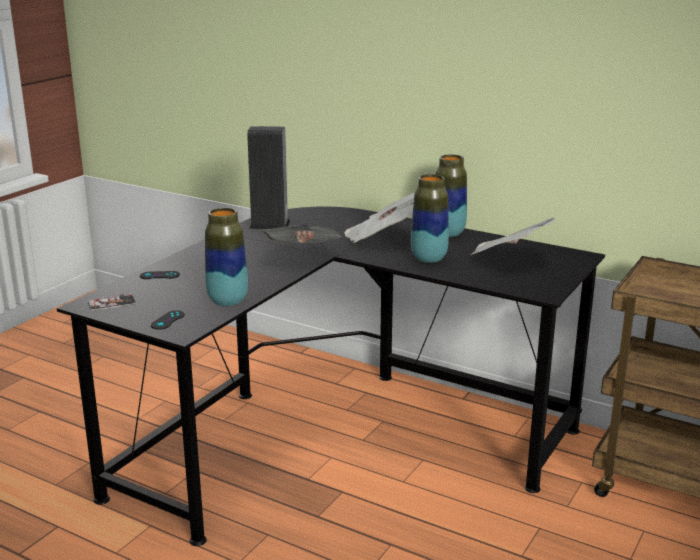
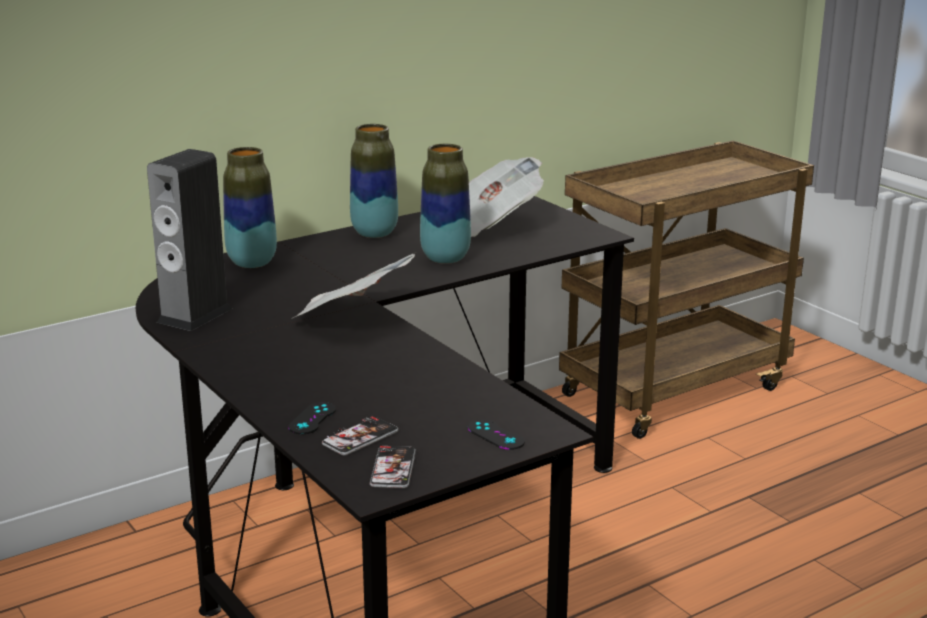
camera: 65 degrees left, 0 degrees up
vase [205,208,248,306] -> vase moved to [223,147,277,268]
newspaper [344,192,415,243] -> none
none -> phone [322,416,398,455]

